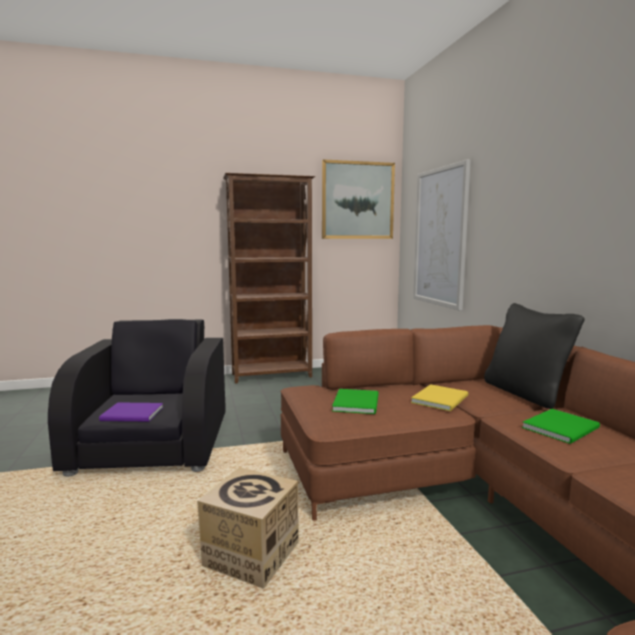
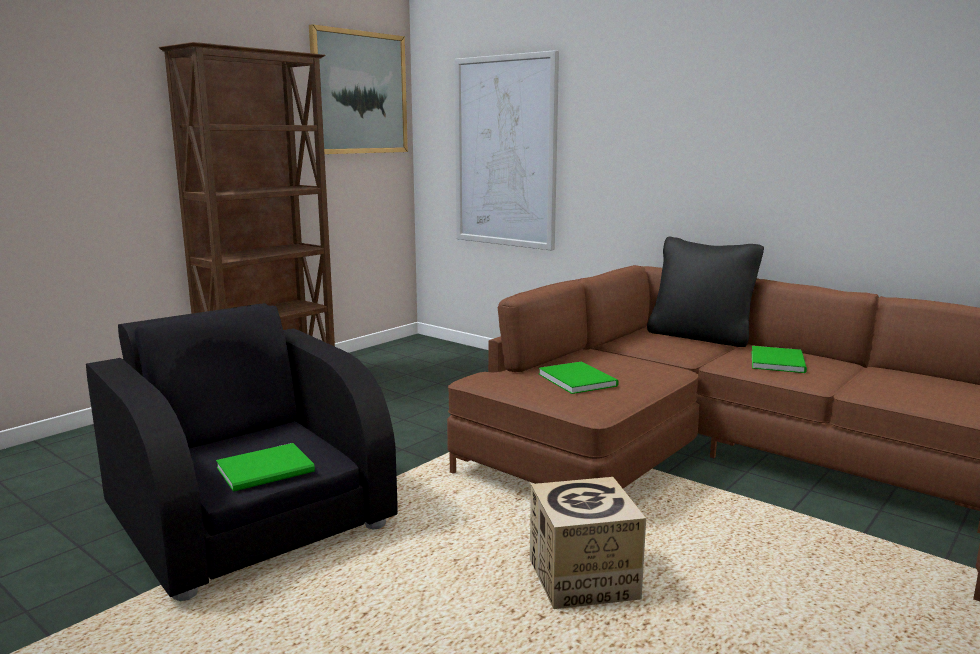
camera: 35 degrees left, 5 degrees up
purple book [99,402,163,422] -> green book [216,443,315,492]
yellow book [411,384,468,411] -> none

